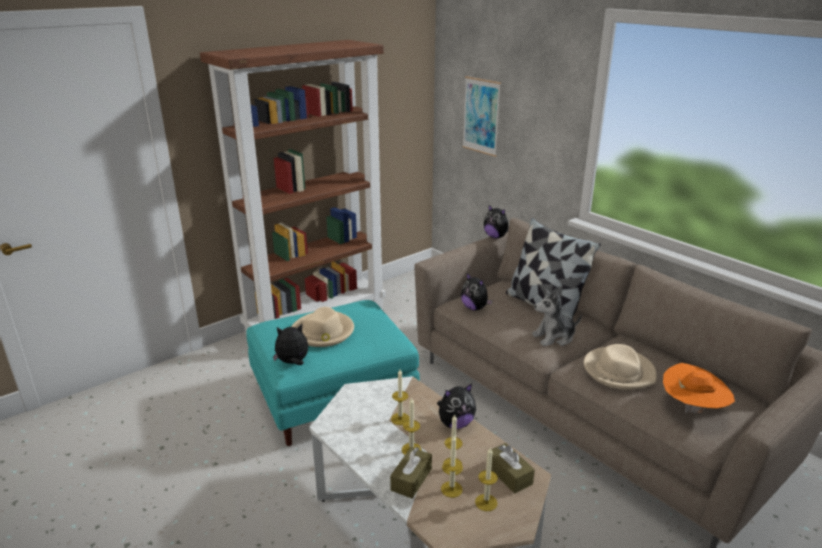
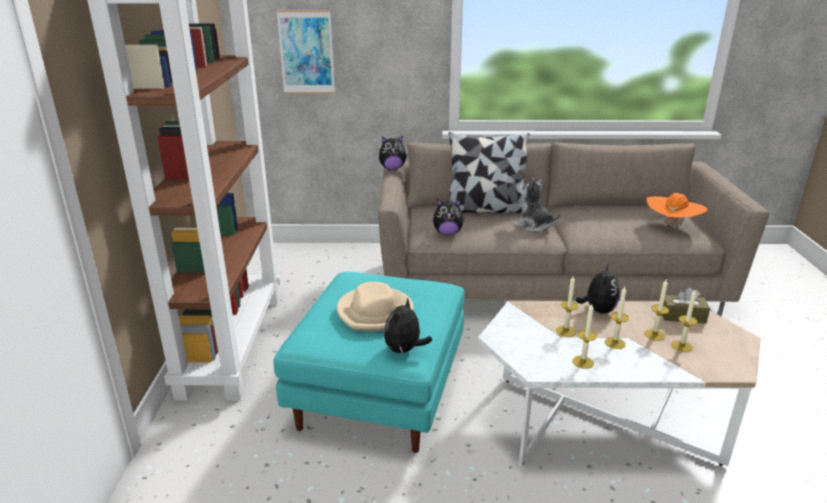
camera: 50 degrees left, 0 degrees up
brown tissue box [390,447,432,499] -> none
candle [475,448,498,511] -> candle moved to [572,304,597,369]
plush toy [532,289,582,346] -> plush toy turned 105 degrees clockwise [513,178,561,232]
beige hat [584,344,657,390] -> none

